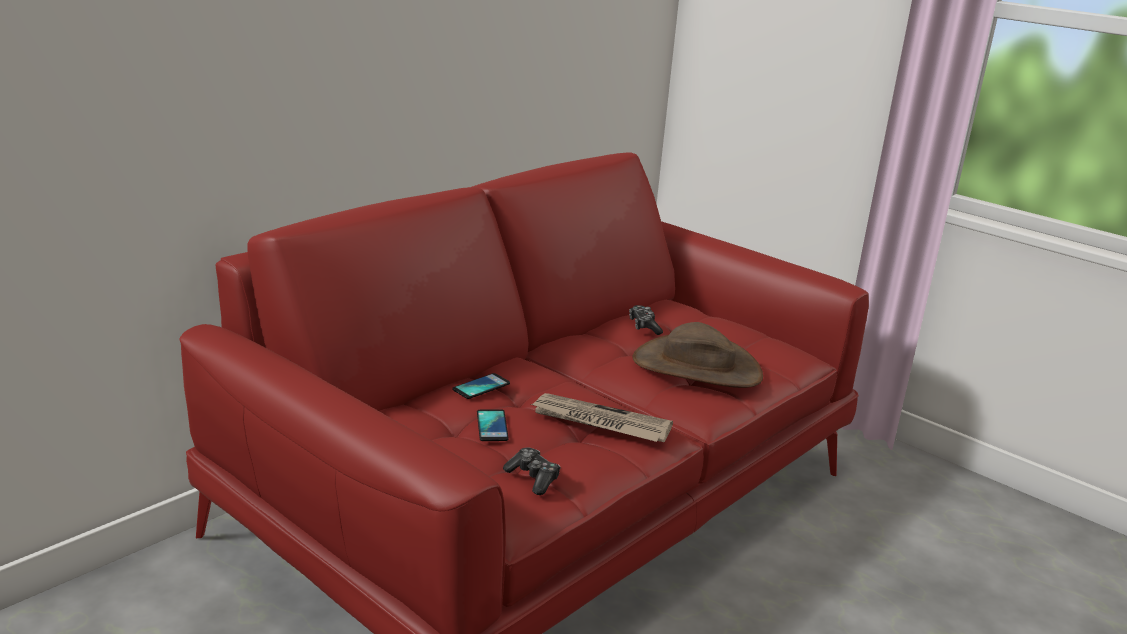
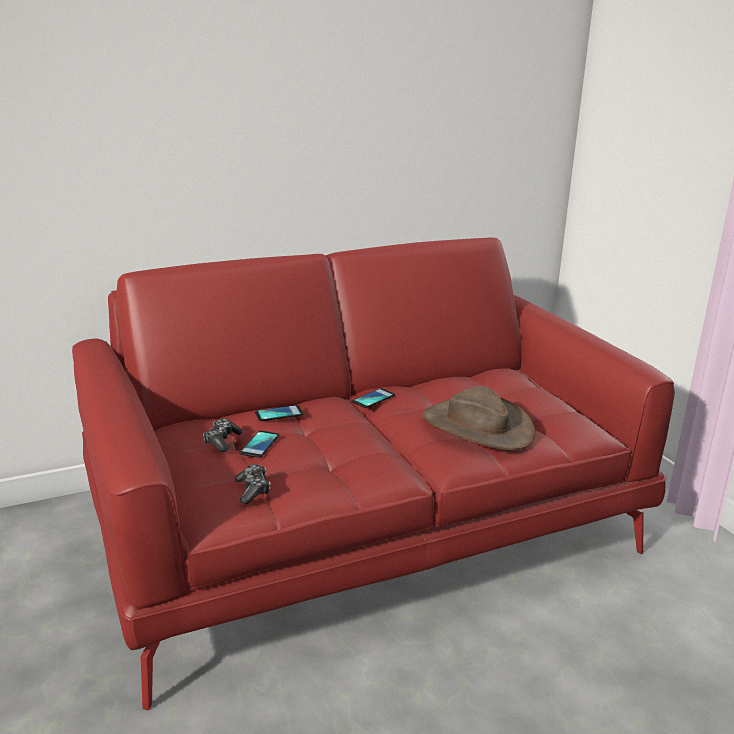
camera: 25 degrees right, 0 degrees up
newspaper [531,393,673,442] -> none
game controller [629,305,663,335] -> game controller moved to [203,418,243,452]
none -> phone [352,388,395,408]

